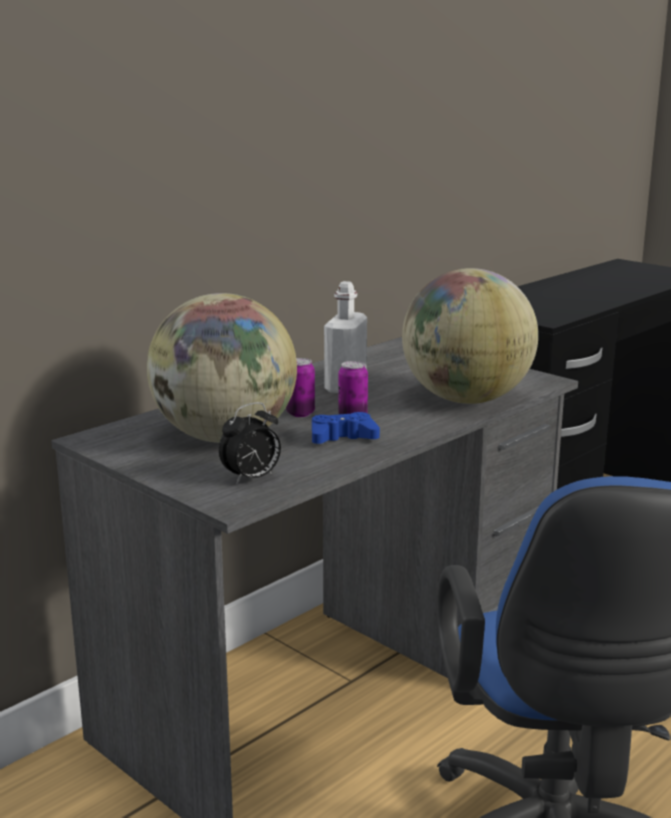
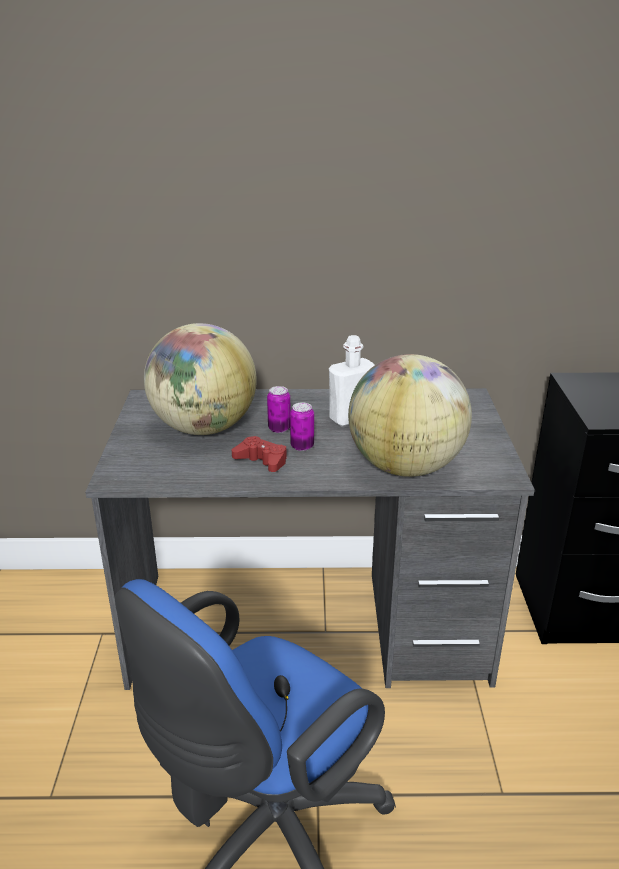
camera: 45 degrees right, 10 degrees up
alarm clock [219,402,281,485] -> none
blue game controller [312,412,380,444] -> red game controller [232,436,287,472]

